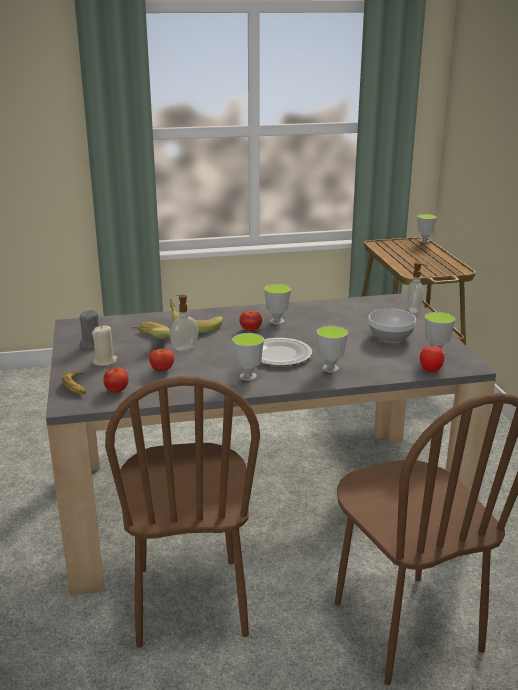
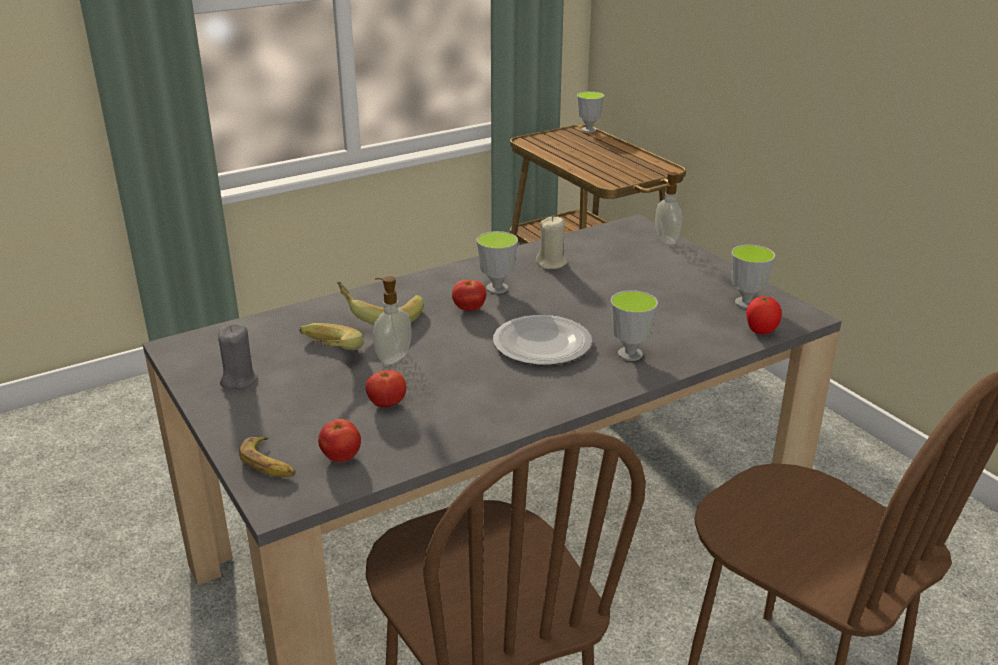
camera: 20 degrees left, 5 degrees up
beige candle [92,325,117,366] -> beige candle moved to [536,217,567,269]
cup [232,333,264,381] -> none
bowl [369,309,416,343] -> none

